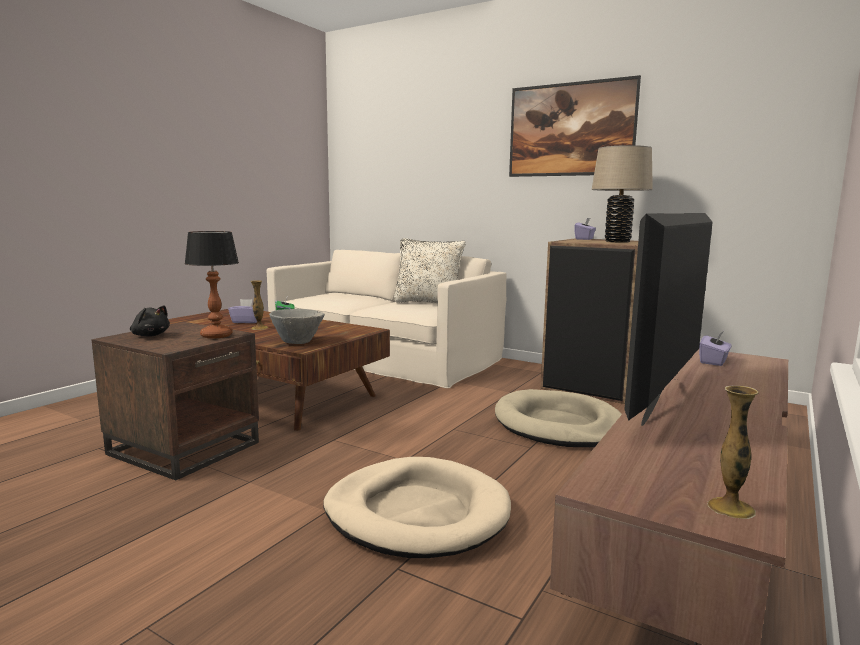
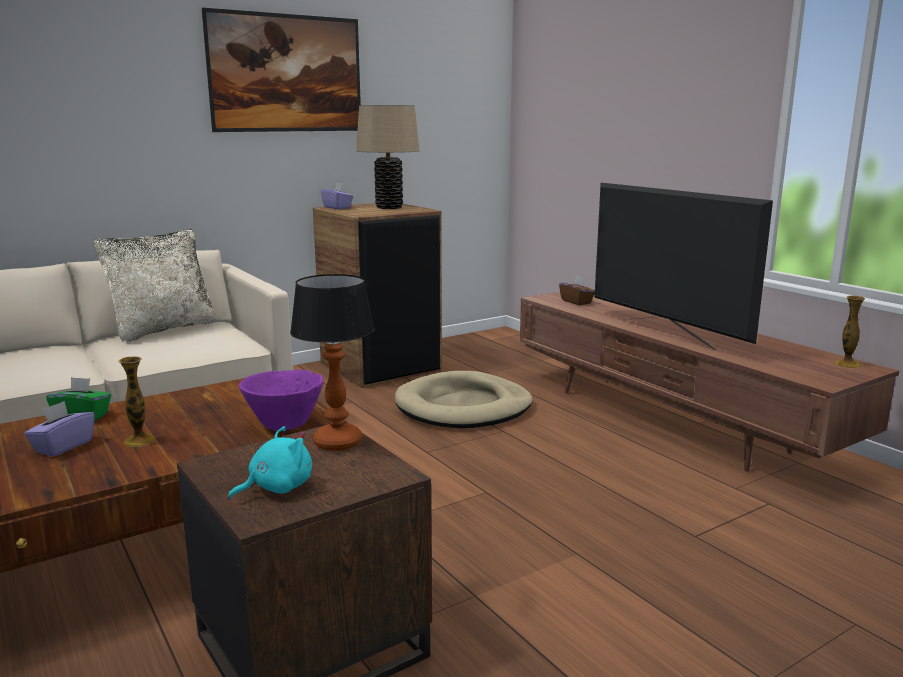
camera: 65 degrees left, 5 degrees up
black plush toy [130,305,170,337] -> turquoise plush toy [228,426,312,500]
grey bowl [269,309,325,344] -> purple bowl [239,370,323,430]
beige dog bed [324,457,511,558] -> none
purple tissue box [699,331,732,366] -> brown tissue box [559,275,595,305]

